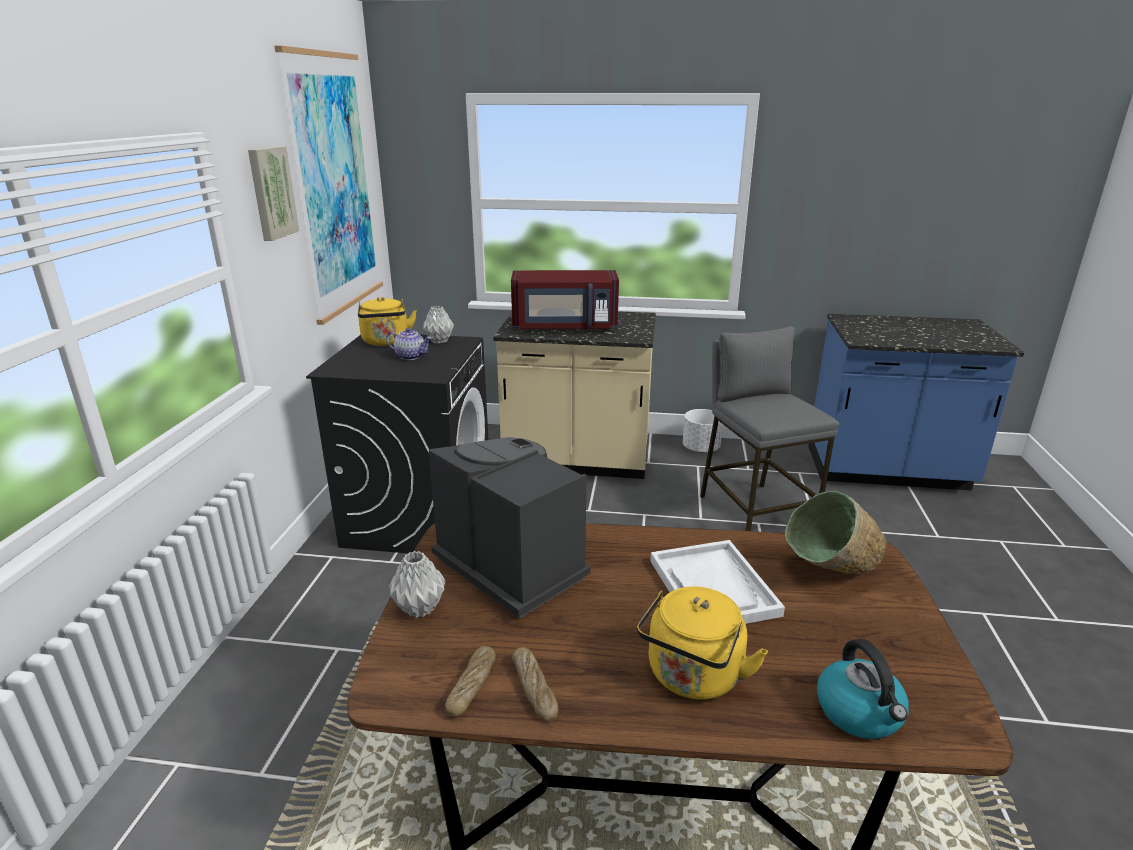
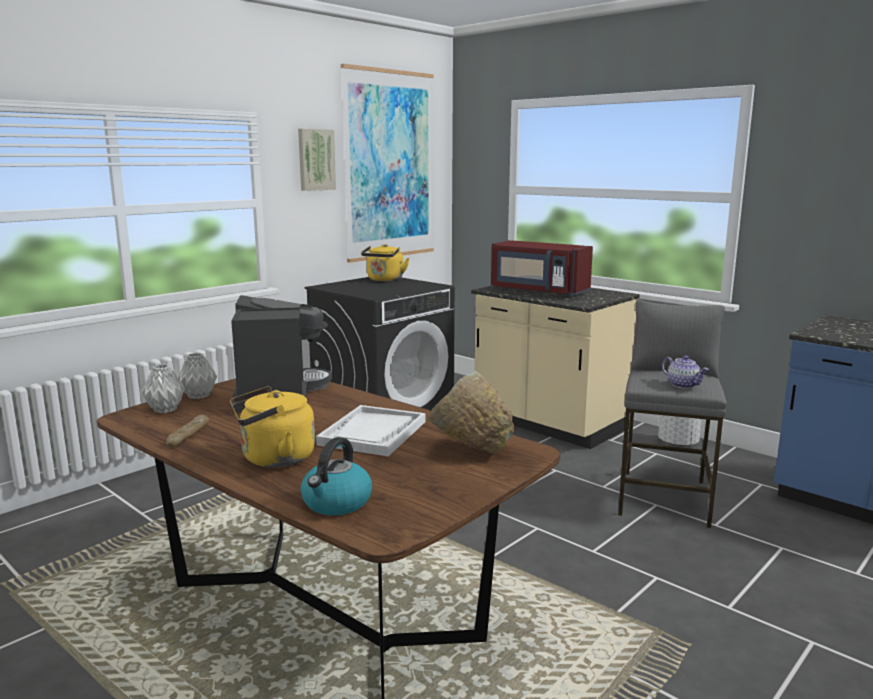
camera: 35 degrees right, 10 degrees down
teapot [386,328,432,360] -> teapot moved to [662,356,709,388]
grey vase [422,306,454,343] -> grey vase moved to [142,364,185,413]
bread [445,646,496,717] -> none

